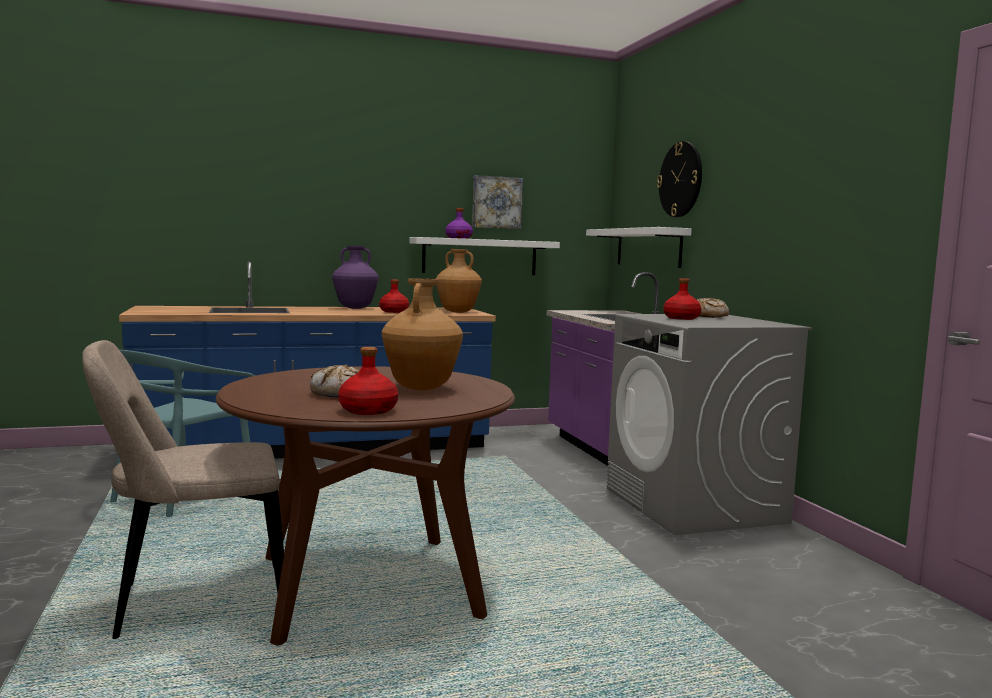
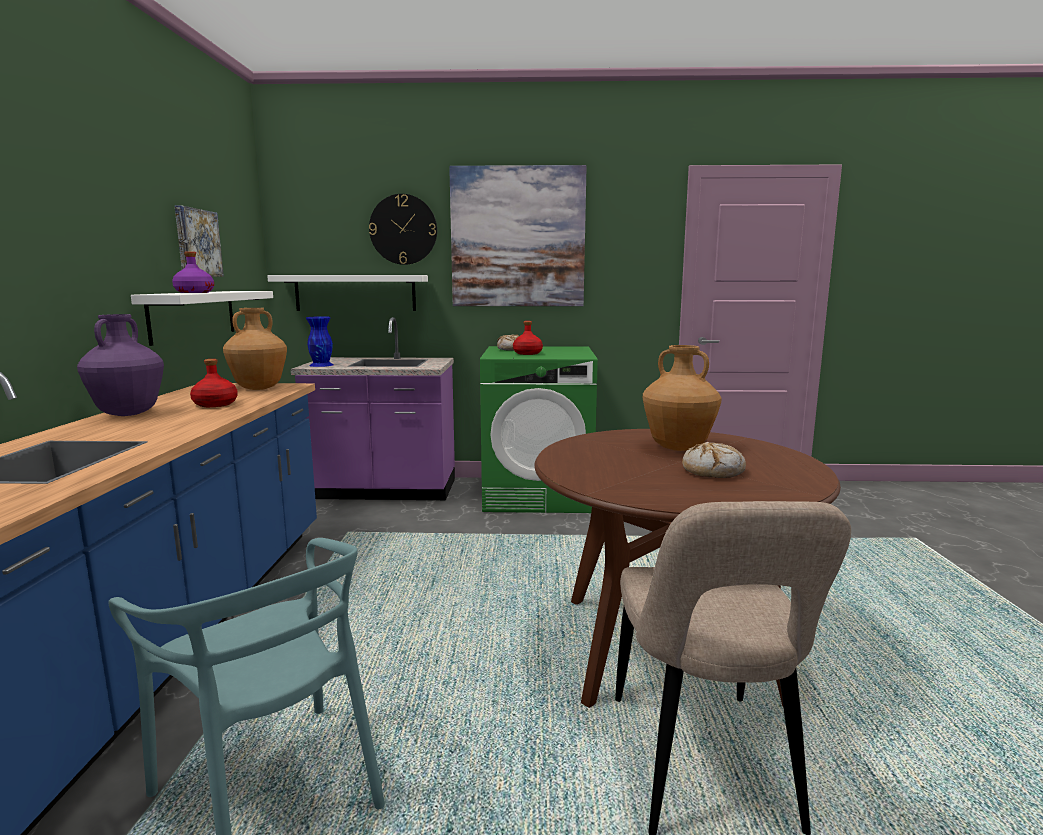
camera: 70 degrees left, 5 degrees up
red bottle [338,347,398,415] -> none
grey washing machine [606,314,812,535] -> green washing machine [480,346,598,513]
none -> blue vase [306,316,334,367]
none -> picture [449,165,587,306]

